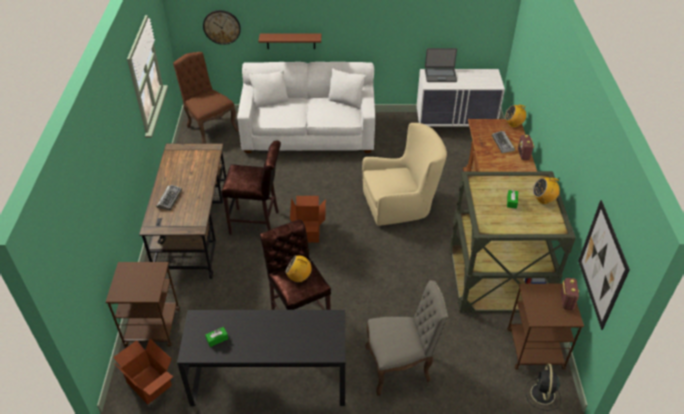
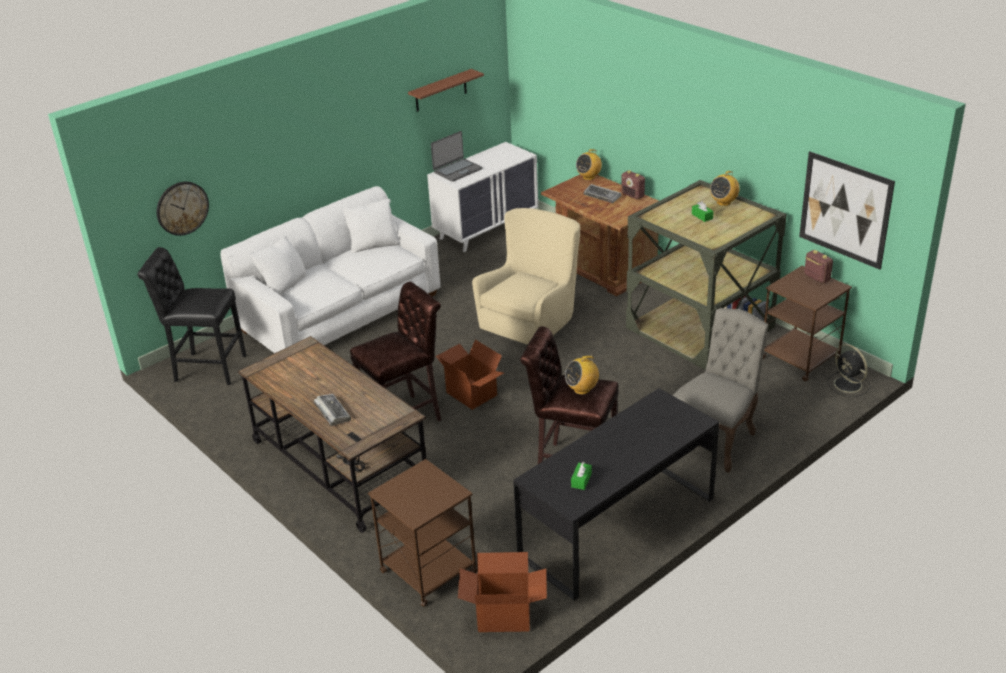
camera: 40 degrees left, 10 degrees down
brown chair [173,52,239,143] -> black stool [137,247,246,385]
brown shelf [258,33,322,49] -> brown shelf moved to [408,69,484,112]

